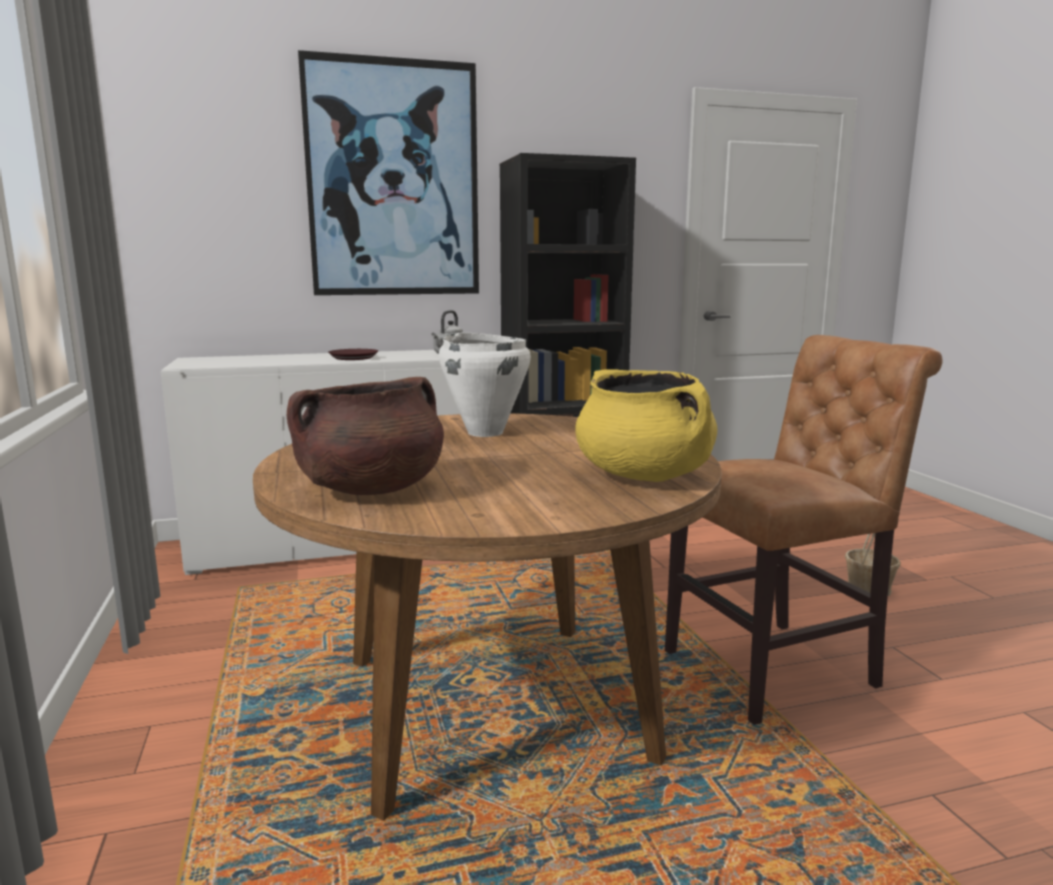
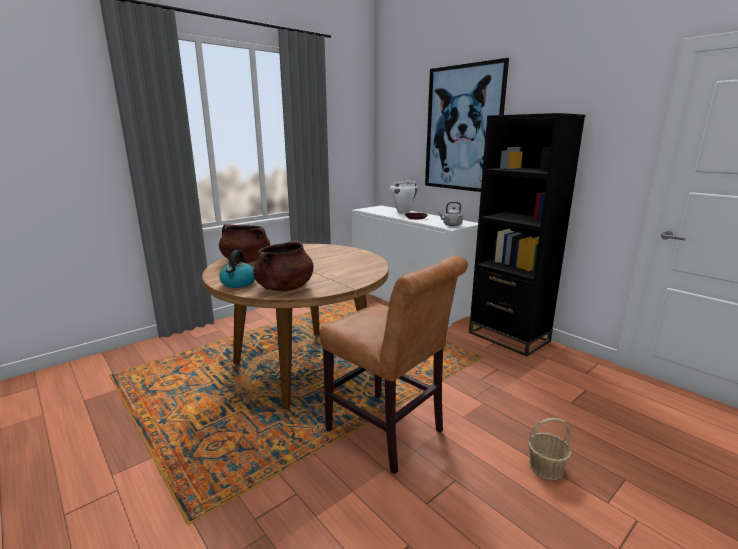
camera: 65 degrees right, 5 degrees up
white cooking pot [439,333,531,437] -> white cooking pot moved to [390,180,418,213]
yellow cooking pot [575,369,718,482] -> brown cooking pot [253,240,313,291]
none -> kettle [219,250,255,288]

